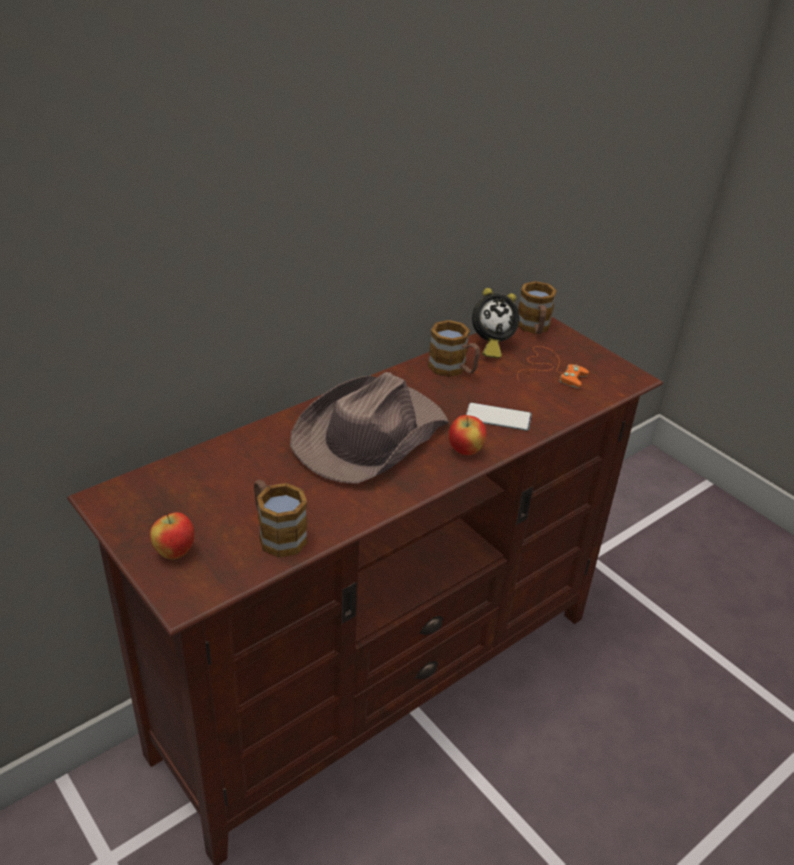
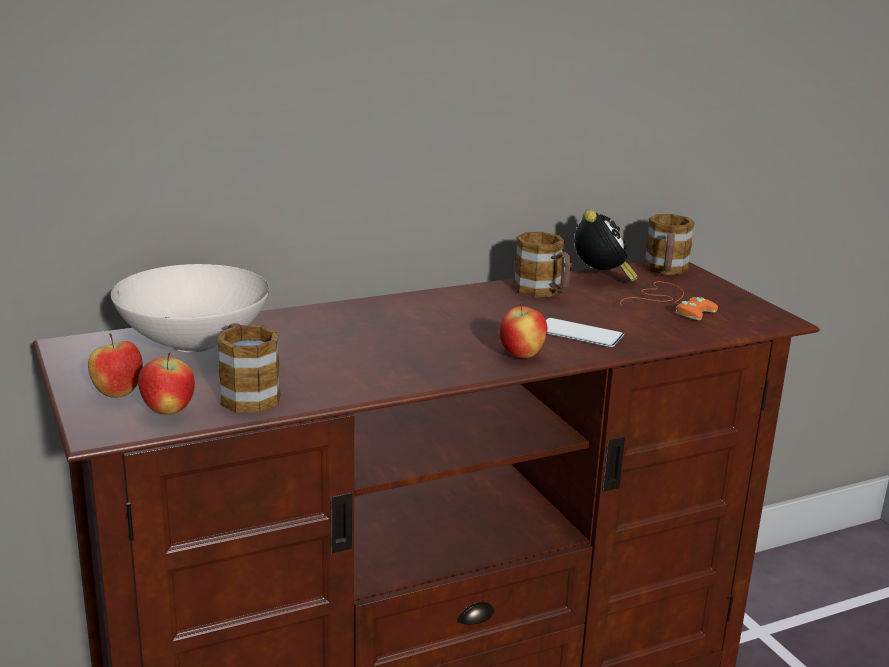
camera: 15 degrees right, 15 degrees down
brown hat [290,372,449,484] -> none
alarm clock [472,288,519,358] -> alarm clock turned 90 degrees counterclockwise [574,210,638,282]
none -> white bowl [111,264,269,352]
none -> apple [138,352,195,415]

